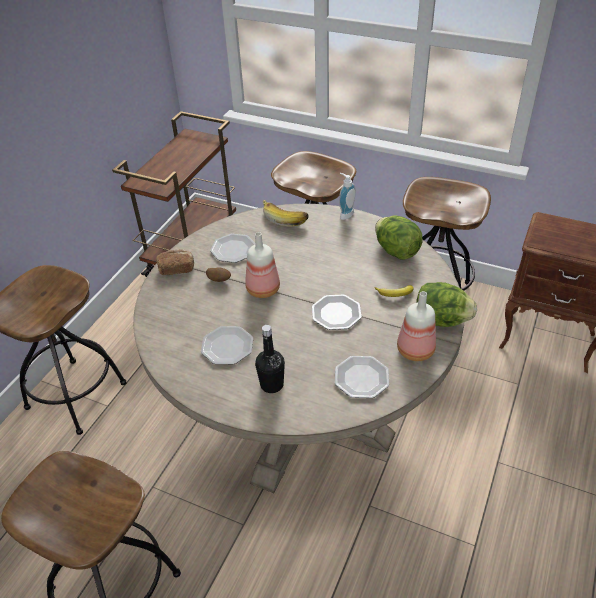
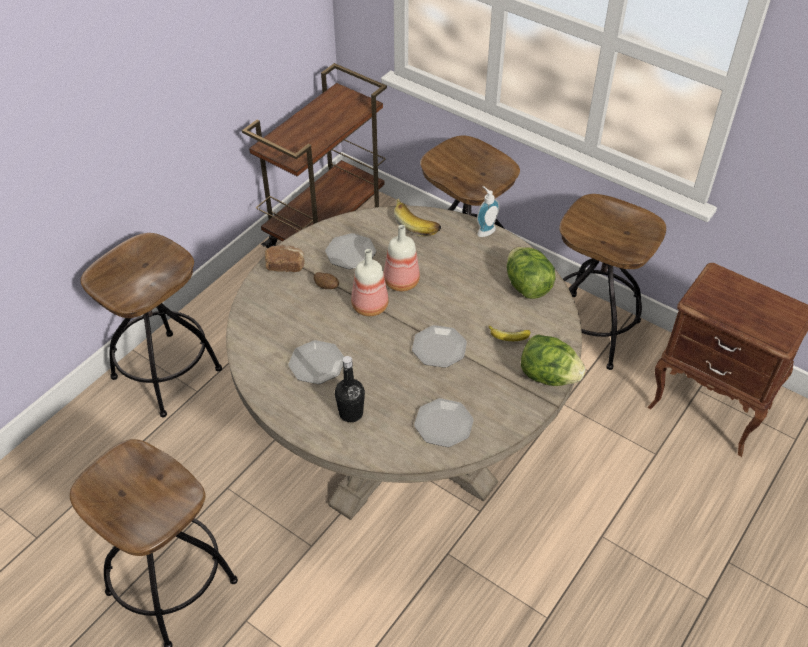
camera: 10 degrees right, 5 degrees up
bottle [397,291,436,361] -> bottle moved to [384,225,420,291]

